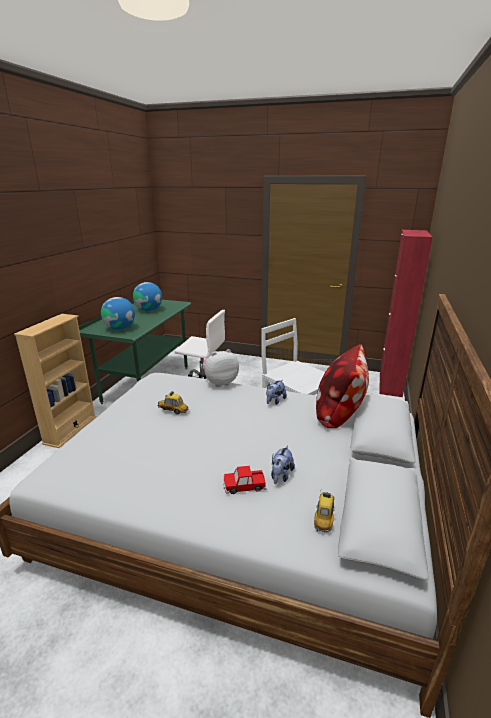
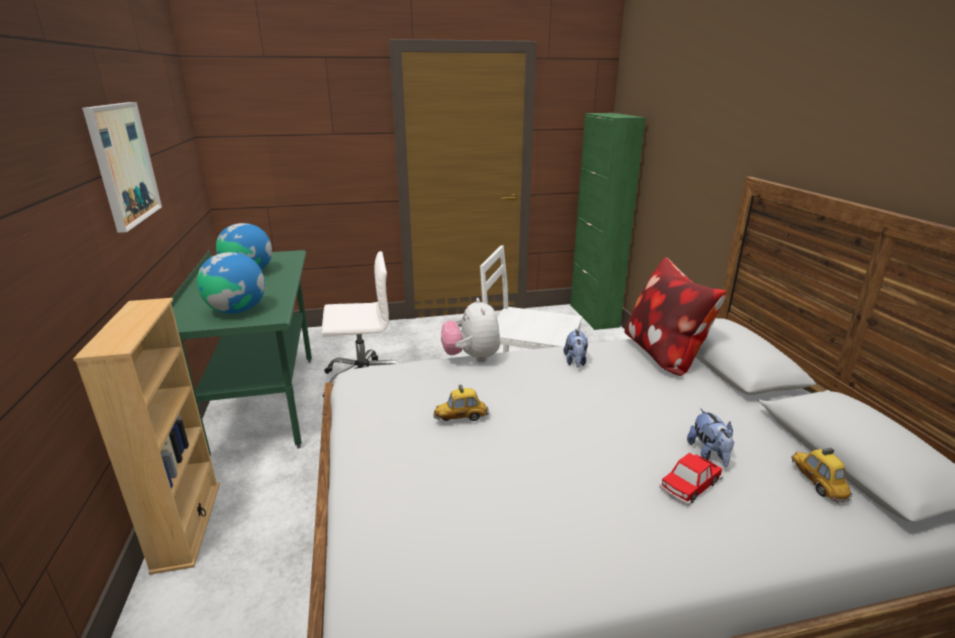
camera: 30 degrees left, 0 degrees up
plush toy [202,349,239,387] -> plush toy turned 45 degrees counterclockwise [441,298,501,362]
red cabinet [379,230,432,397] -> green cabinet [570,113,646,330]
none -> picture [82,102,162,233]

